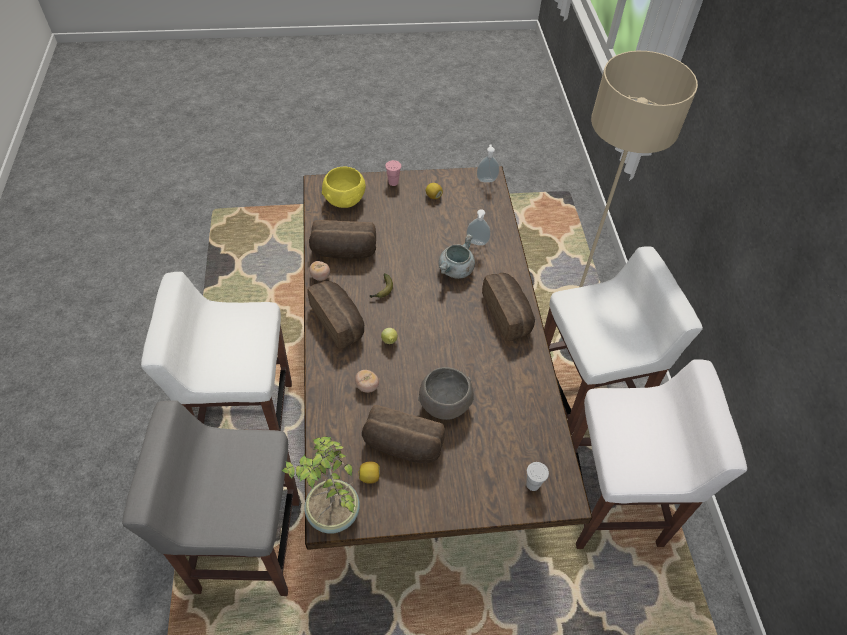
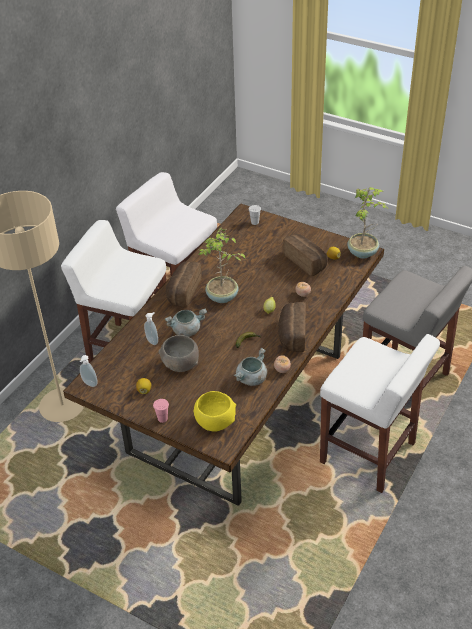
camera: 140 degrees left, 10 degrees down
bread [309,220,376,259] -> grey cooking pot [234,348,267,386]
grey bowl [418,367,474,420] -> grey bowl moved to [158,335,199,372]
none -> potted plant [199,228,246,303]

